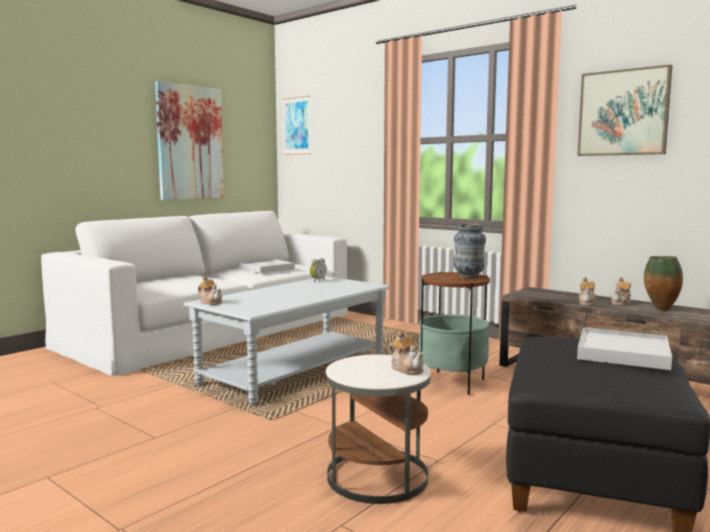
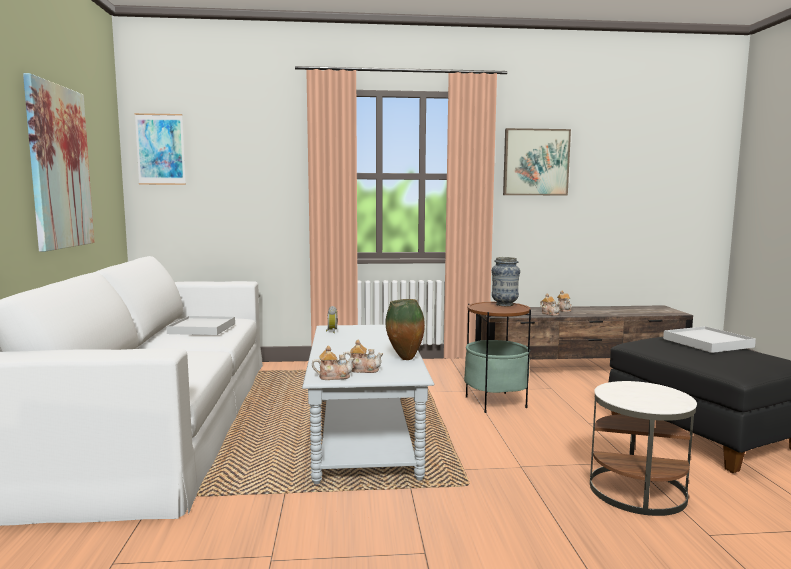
camera: 45 degrees left, 0 degrees up
teapot [389,331,424,375] -> teapot moved to [343,340,383,373]
vase [644,256,683,311] -> vase moved to [385,299,425,360]

